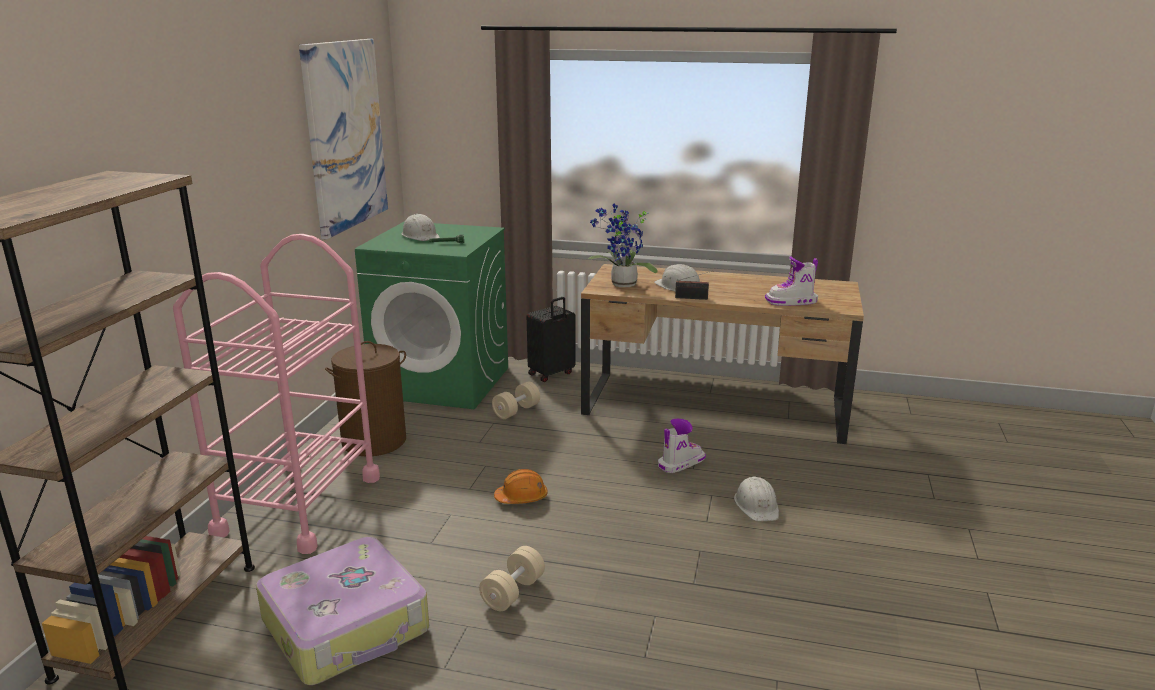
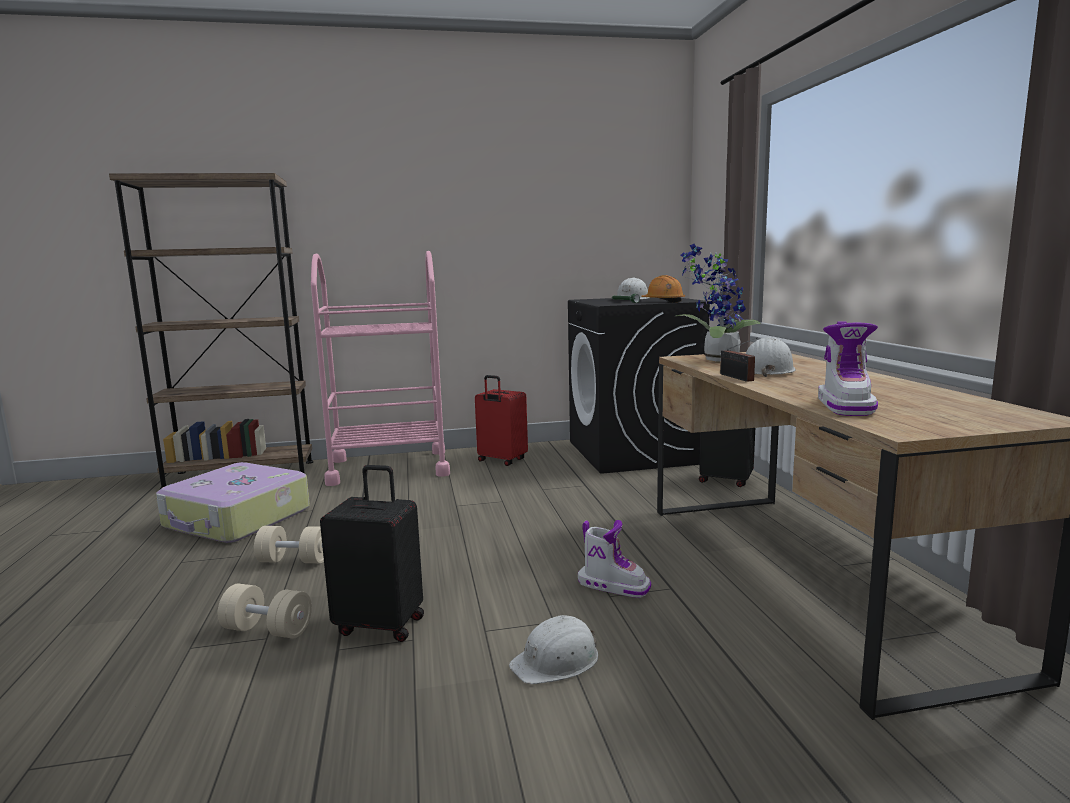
camera: 65 degrees right, 10 degrees down
picture [299,39,388,240] -> none
brown laundry basket [325,341,406,456] -> red suitcase [475,375,528,466]
green washing machine [355,221,508,409] -> black washing machine [568,297,713,474]
beige dumbbell [492,381,540,419] -> beige dumbbell moved to [218,584,312,638]
orange hard hat [494,469,548,504] -> orange hard hat moved to [641,275,685,302]
boot [765,256,818,306] -> boot turned 135 degrees counterclockwise [818,322,878,416]
none -> black suitcase [320,465,424,642]

